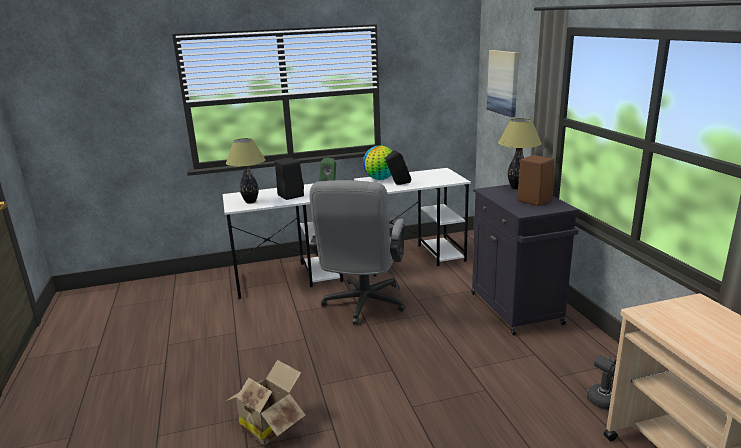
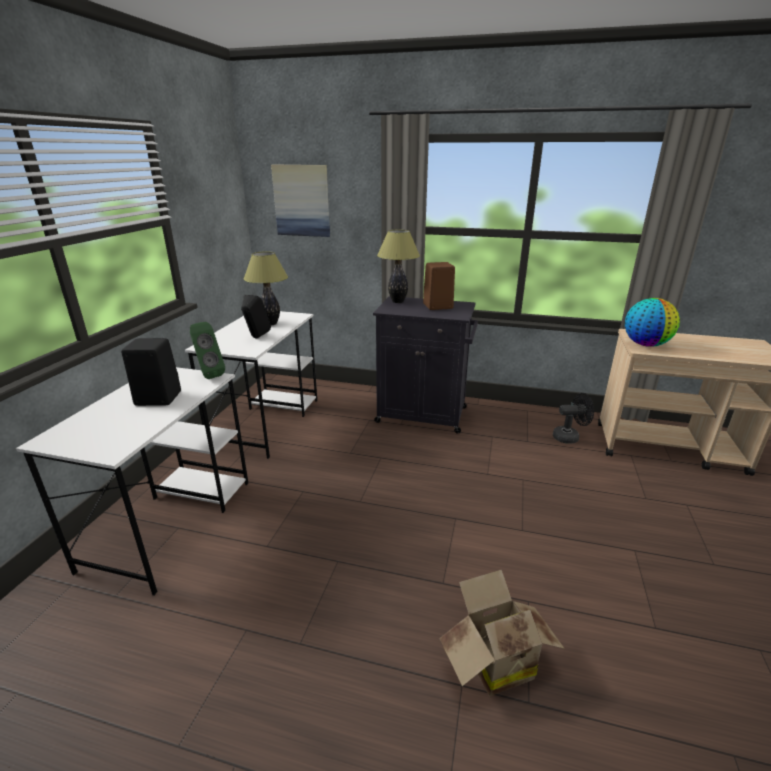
camera: 60 degrees left, 5 degrees up
table lamp [226,138,266,204] -> table lamp moved to [244,251,288,325]
grey office chair [310,180,406,325] -> none
globe [363,145,392,180] -> globe moved to [625,298,680,347]

